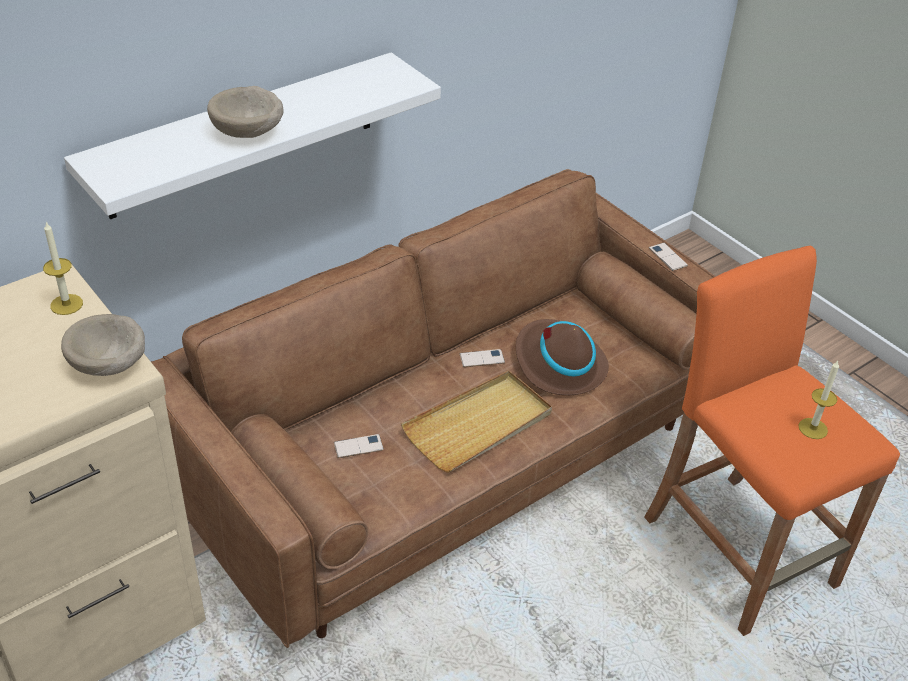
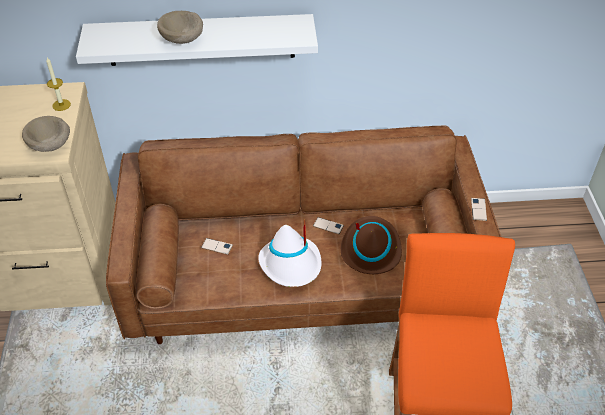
camera: 35 degrees right, 5 degrees up
beige tray [401,371,552,472] -> white hat [258,220,322,287]
candle [798,361,839,439] -> none

